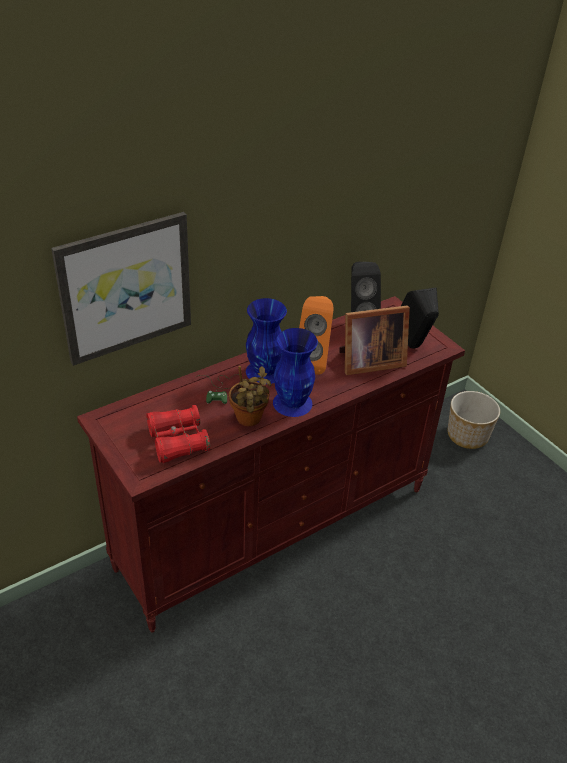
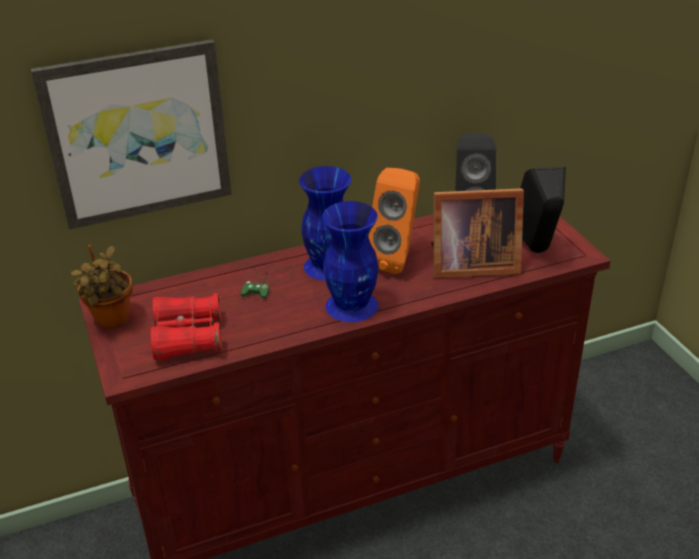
camera: 15 degrees right, 5 degrees down
potted plant [229,366,271,426] -> potted plant moved to [71,245,133,328]
planter [448,391,500,449] -> none

